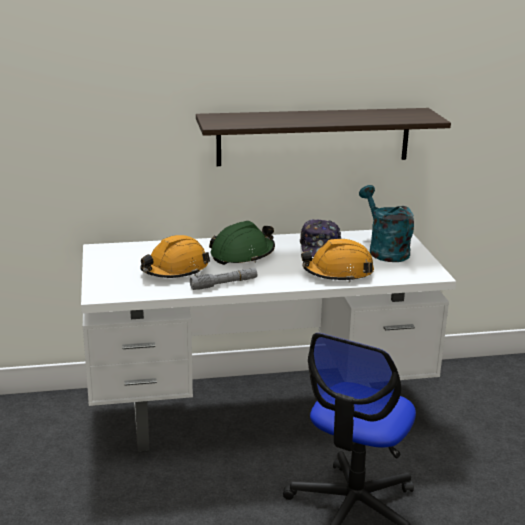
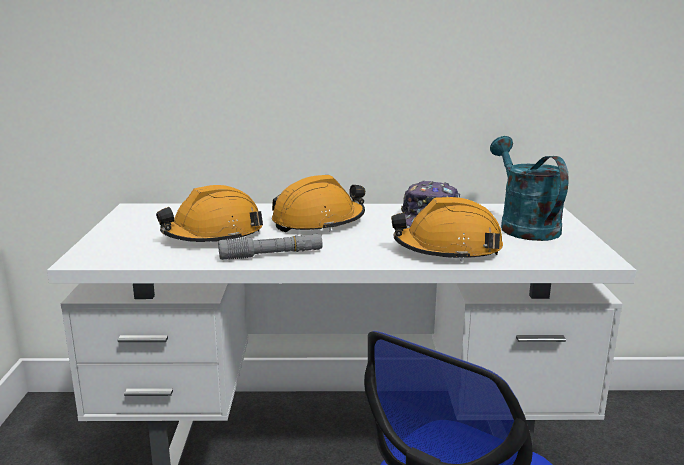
camera: 10 degrees right, 5 degrees down
shelf [196,108,451,166] -> none
green hard hat [209,221,275,265] -> orange hard hat [272,175,365,232]

